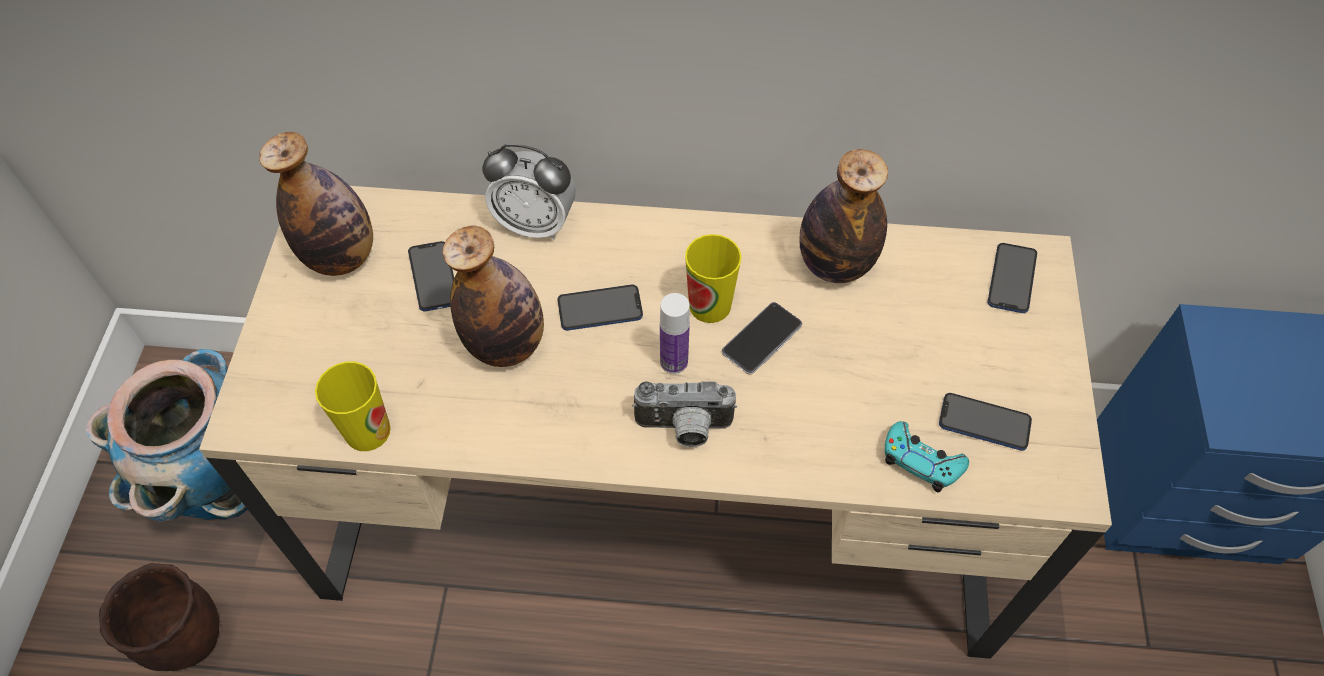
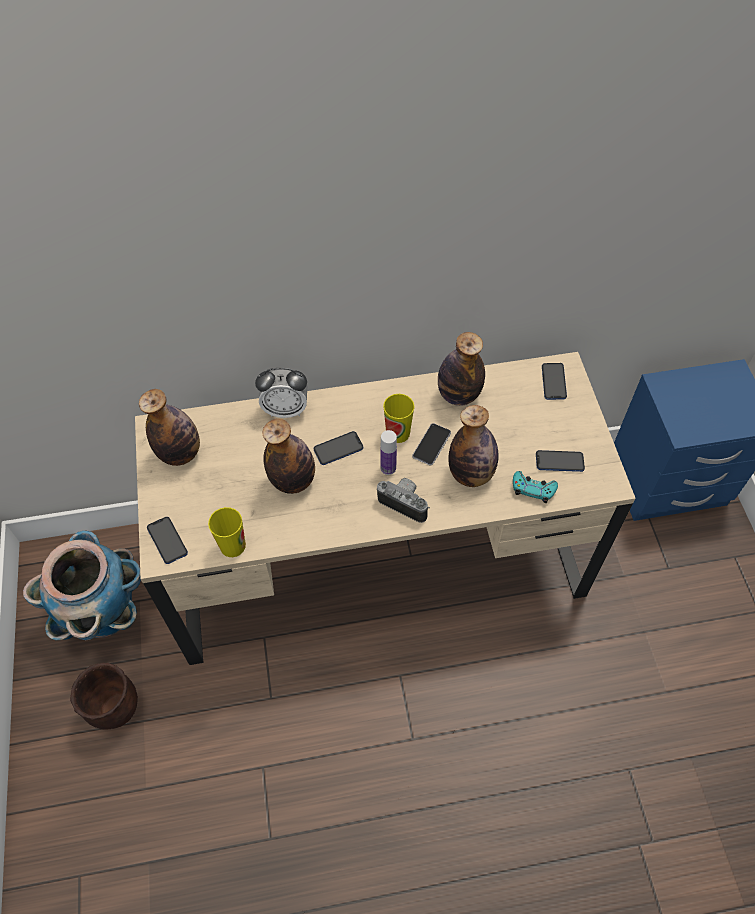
camera: 15 degrees left, 0 degrees up
phone [408,241,454,312] -> phone moved to [147,517,188,564]
camera [632,381,737,447] -> camera turned 135 degrees counterclockwise [377,478,430,523]
none -> bottle [448,405,499,487]

